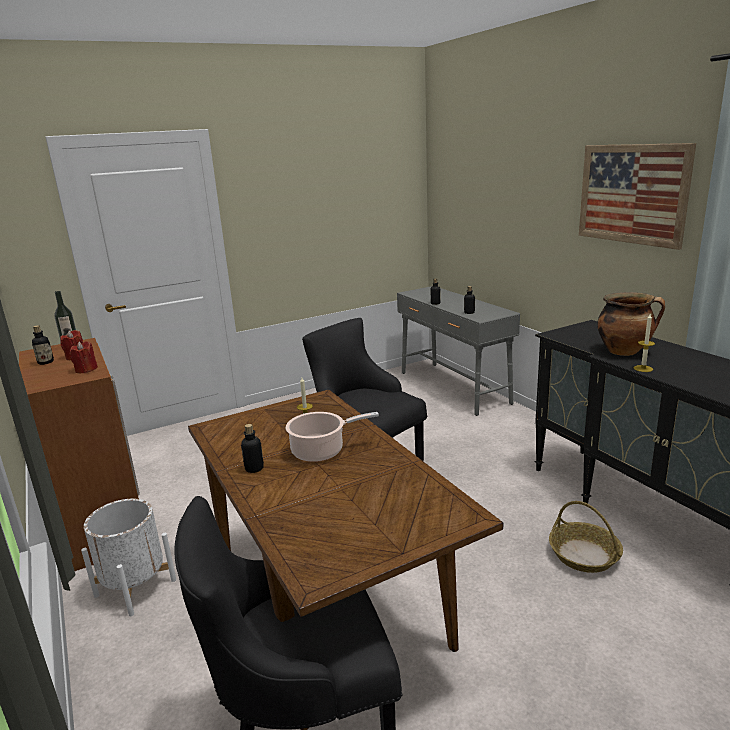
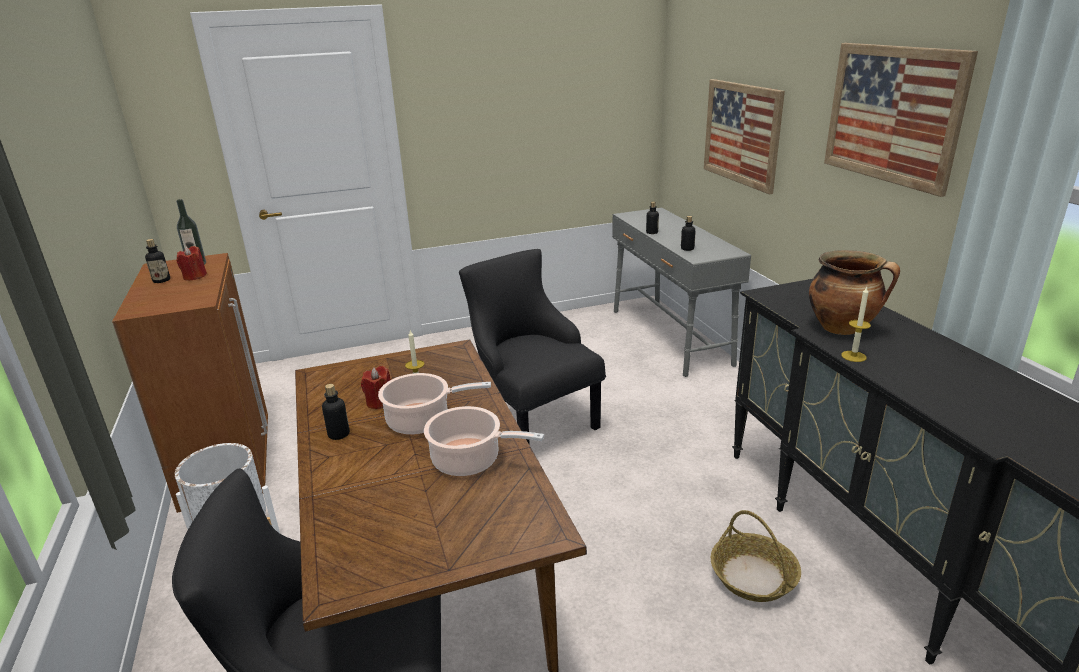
camera: 10 degrees right, 5 degrees up
red candle [69,341,98,373] -> red candle moved to [361,366,391,409]
none -> cooking pot [424,406,544,476]
none -> picture [704,79,785,194]

